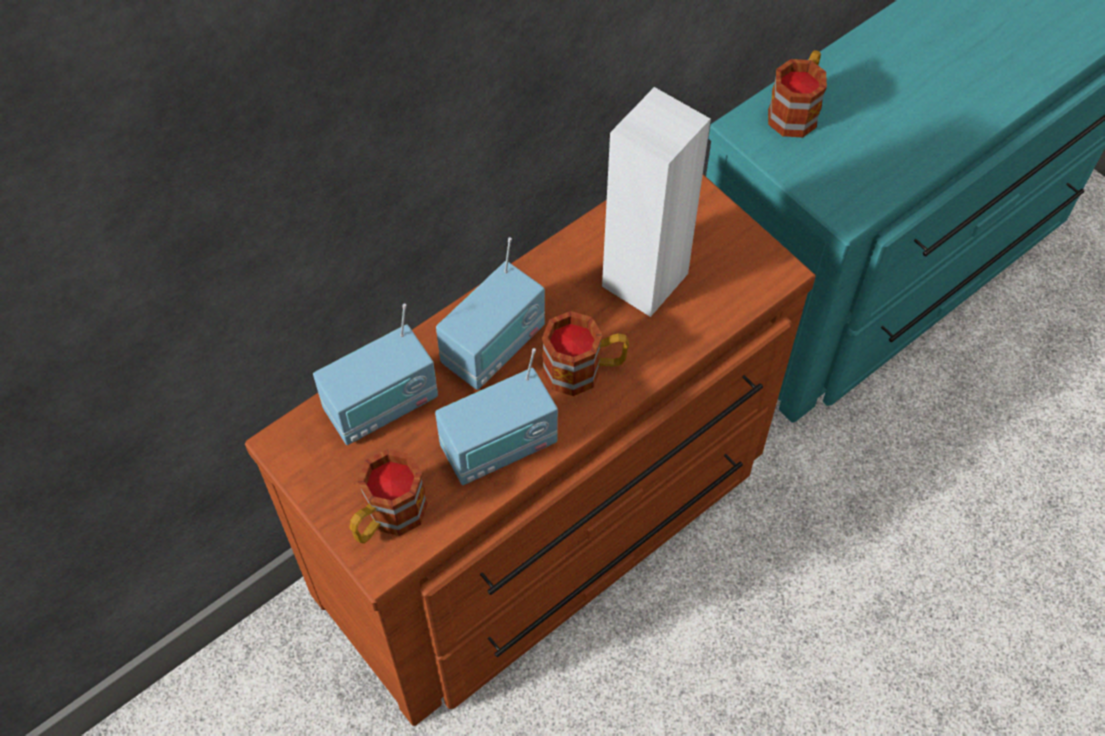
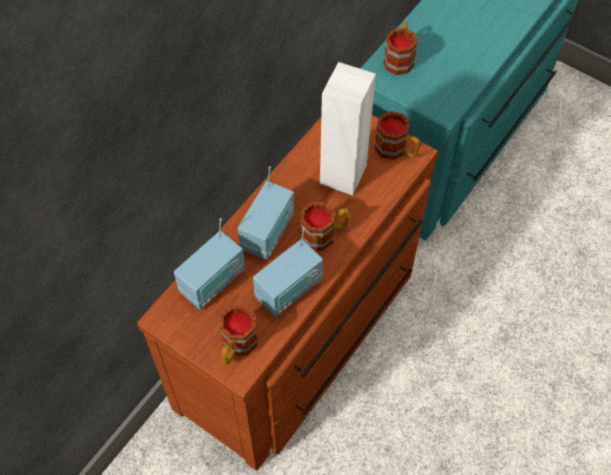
camera: 15 degrees left, 0 degrees up
none -> mug [374,111,420,160]

